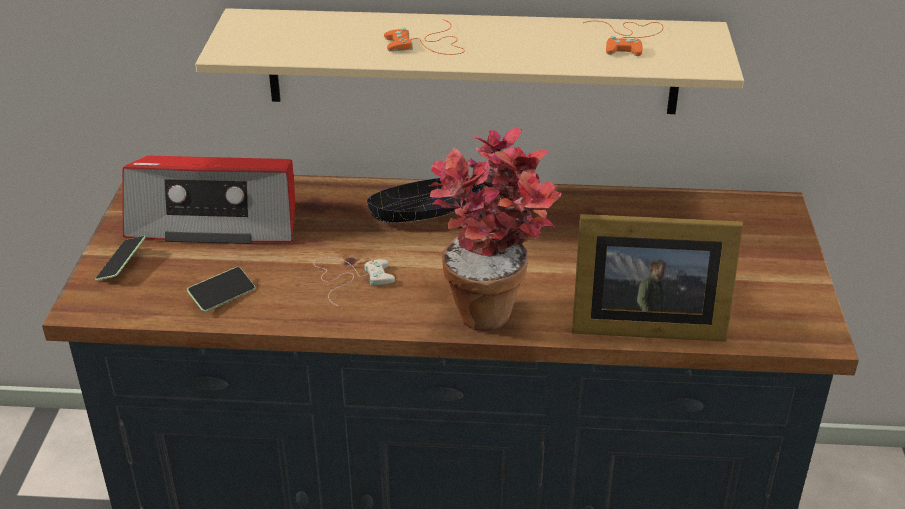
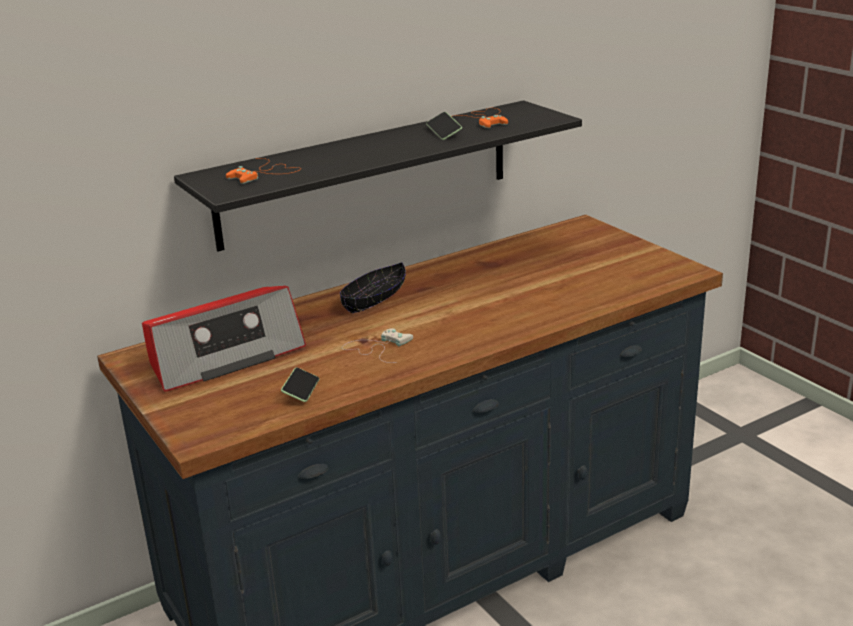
camera: 35 degrees left, 10 degrees down
phone [95,236,146,281] -> phone moved to [426,112,462,140]
beige shelf [195,8,744,114] -> black shelf [174,100,582,251]
orange game controller [384,19,465,55] -> orange game controller moved to [226,158,301,184]
potted plant [428,128,561,331] -> none
picture frame [572,214,743,342] -> none

